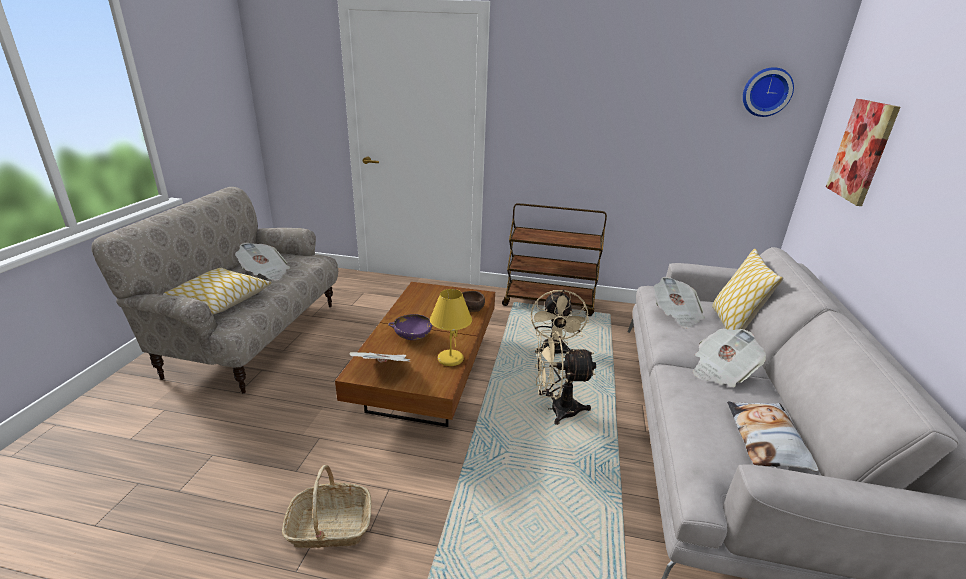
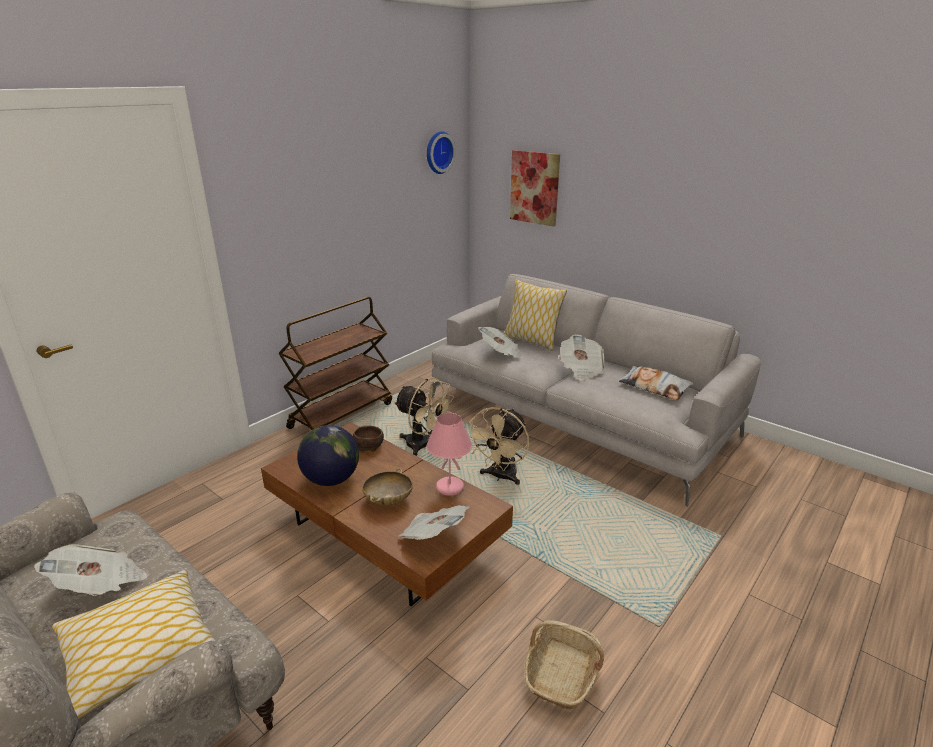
camera: 60 degrees left, 0 degrees up
purple bowl [388,314,433,340] -> beige bowl [362,468,413,505]
yellow table lamp [430,289,472,366] -> pink table lamp [426,413,472,496]
none -> globe [297,425,359,486]

